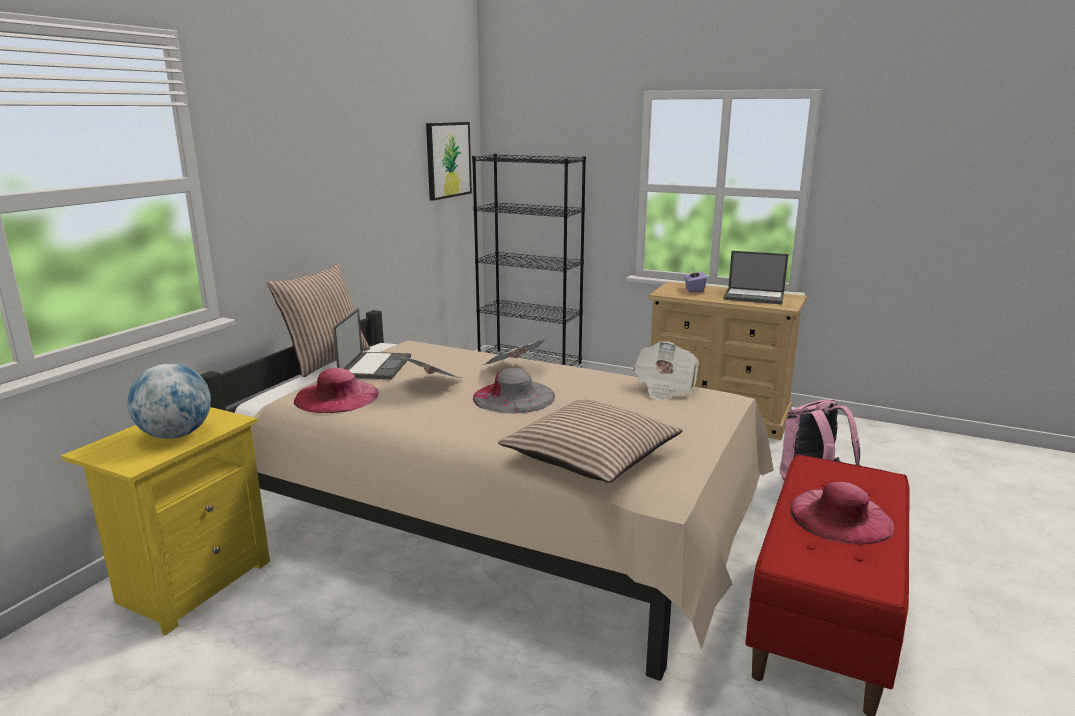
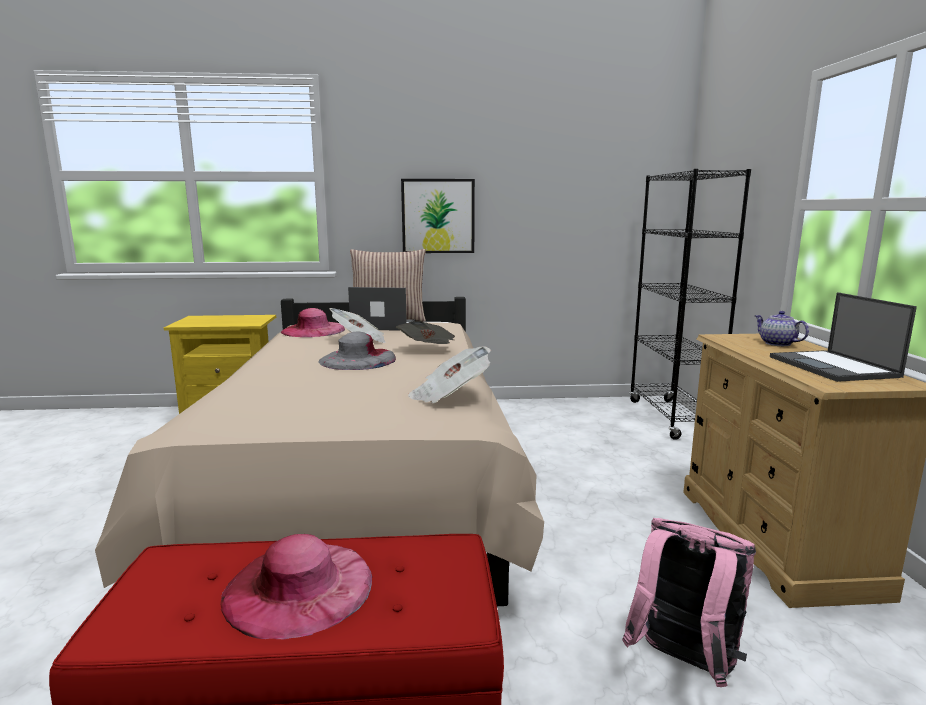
camera: 60 degrees right, 5 degrees down
globe [127,364,211,439] -> none
laptop [333,308,411,380] -> laptop turned 150 degrees counterclockwise [348,287,415,331]
picture [426,122,472,201] -> picture moved to [401,179,475,253]
pillow [498,400,683,483] -> none
purple tissue box [684,267,707,292] -> teapot [755,311,809,346]

